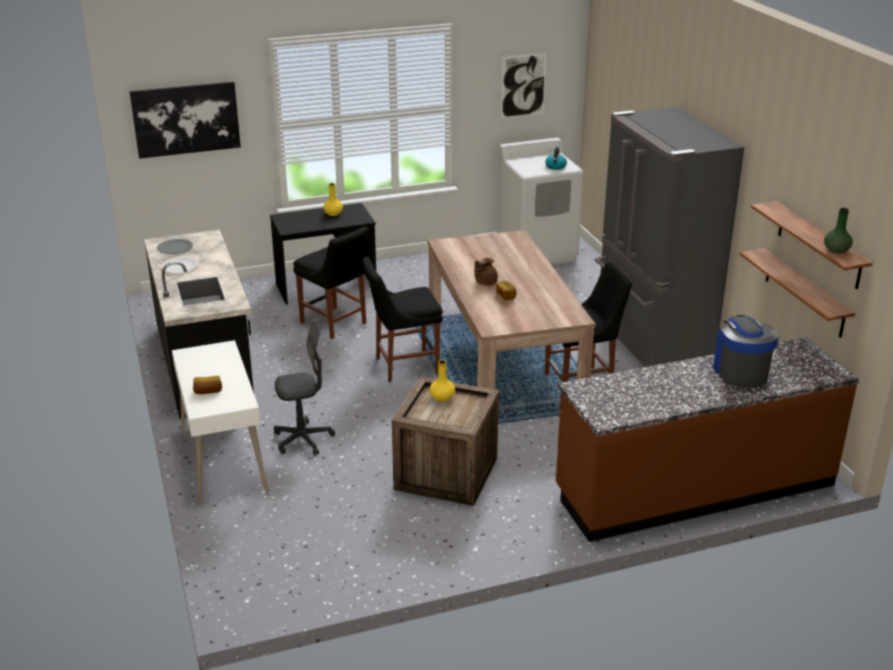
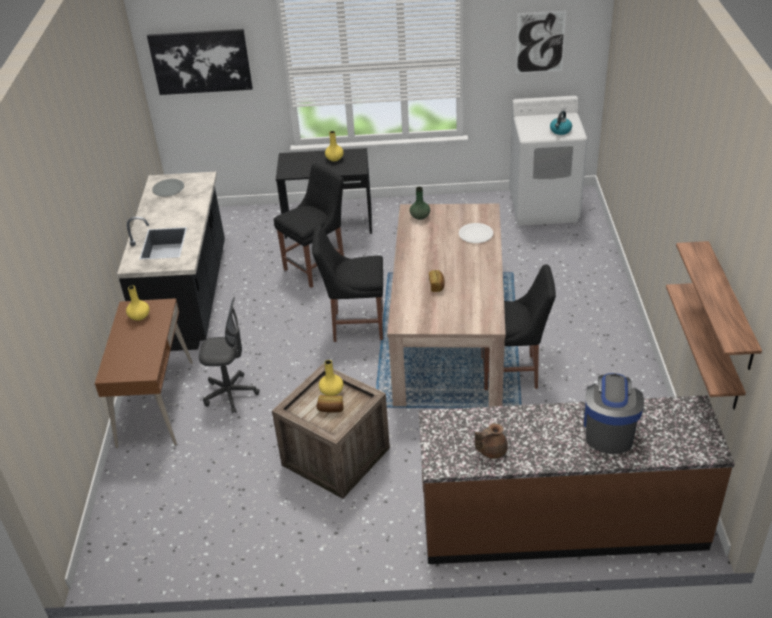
camera: 20 degrees right, 10 degrees up
white plate [161,257,198,274] -> white plate moved to [459,223,493,243]
white desk [172,340,268,505] -> brown desk [95,298,193,448]
bread [193,376,222,394] -> bread moved to [316,395,344,413]
black chair [293,226,368,339] -> black chair turned 105 degrees counterclockwise [274,163,344,288]
brown teapot [474,257,498,285] -> brown teapot moved to [475,423,508,459]
grey fridge [595,107,744,367] -> none
green vase [824,208,853,253] -> green vase moved to [410,186,430,220]
none -> yellow vase [126,286,150,321]

